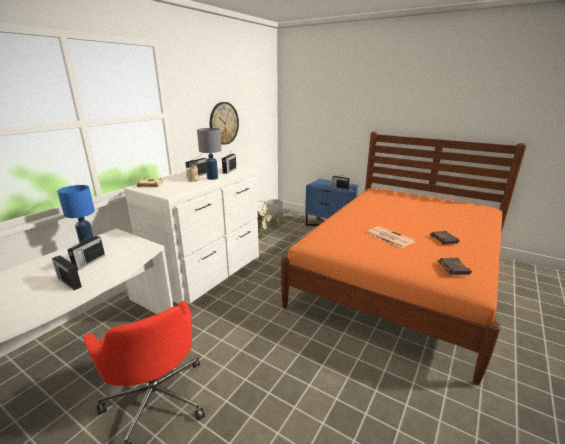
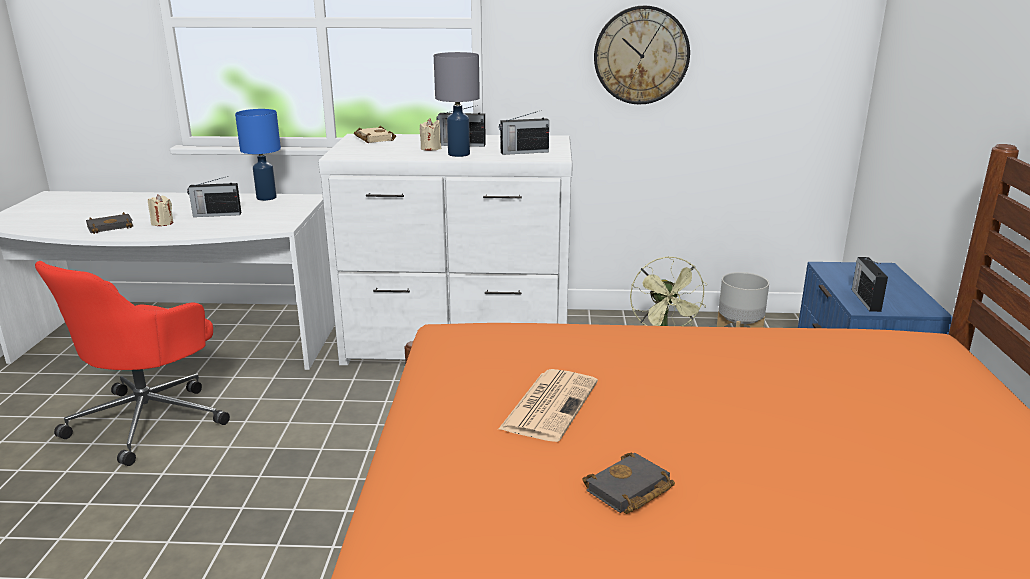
camera: 60 degrees right, 0 degrees up
radio [52,255,82,290] -> beige candle [148,194,173,226]
black book [437,258,472,275] -> black book moved to [86,212,134,234]

